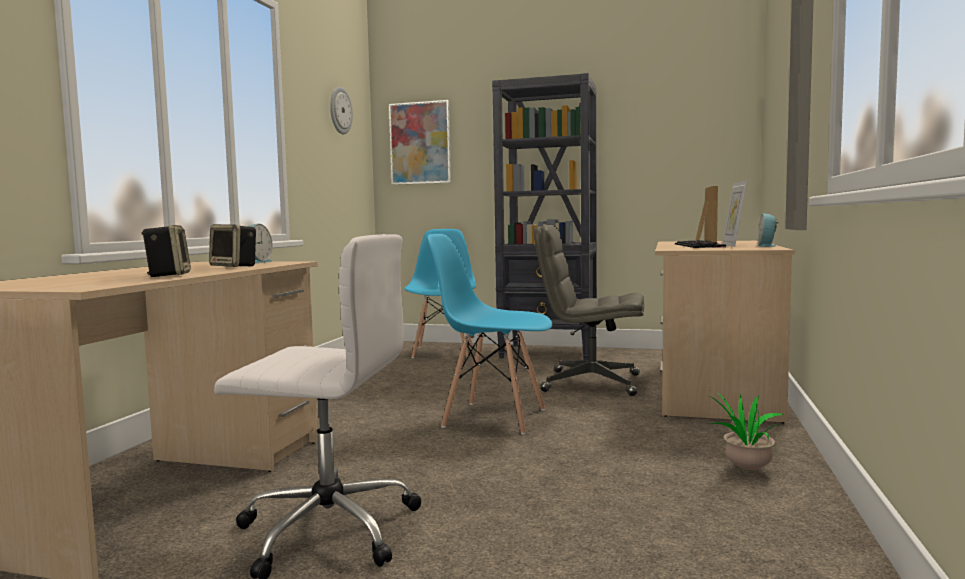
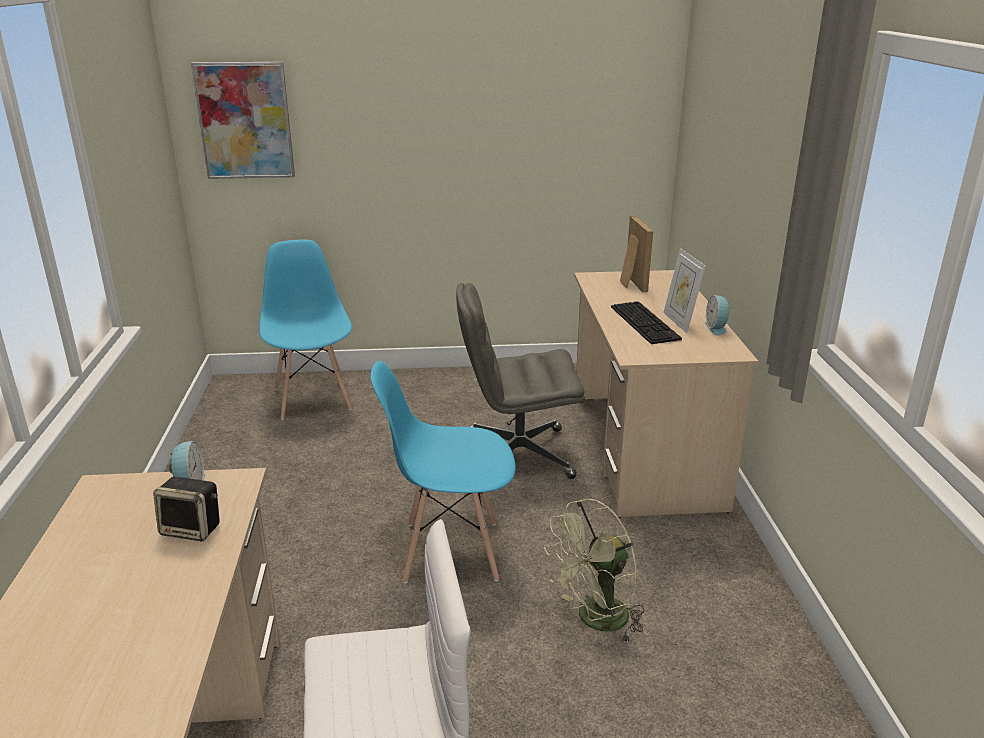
camera: 20 degrees left, 20 degrees up
speaker [141,225,191,277] -> none
wall clock [330,87,353,134] -> none
black bookcase [492,73,597,360] -> none
potted plant [708,392,783,470] -> none
none -> green fan [544,499,645,644]

